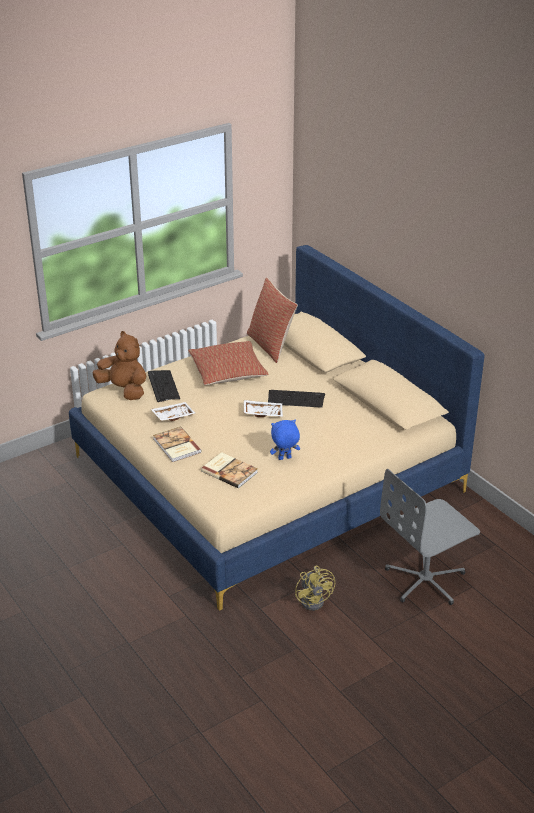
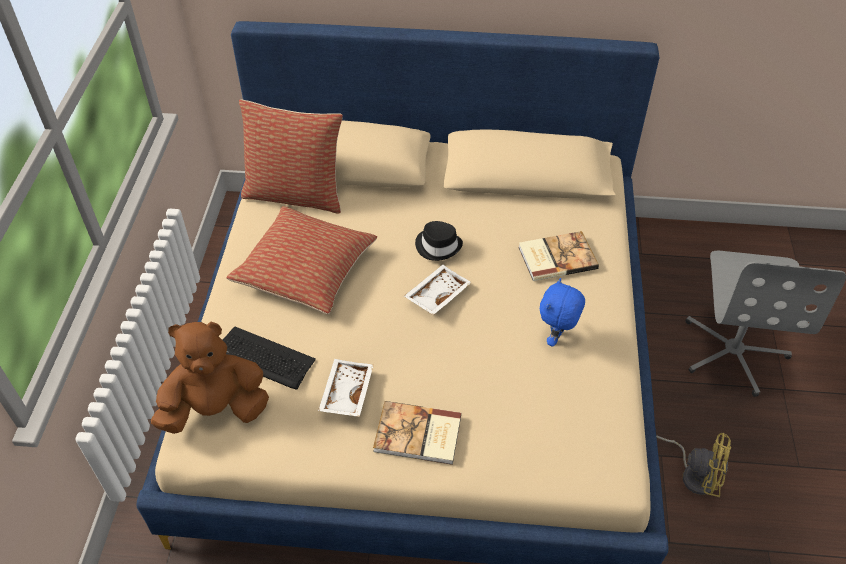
camera: 50 degrees left, 15 degrees up
book [201,452,258,489] -> book moved to [518,231,599,281]
keyboard [268,390,325,408] -> black hat [415,221,463,261]

